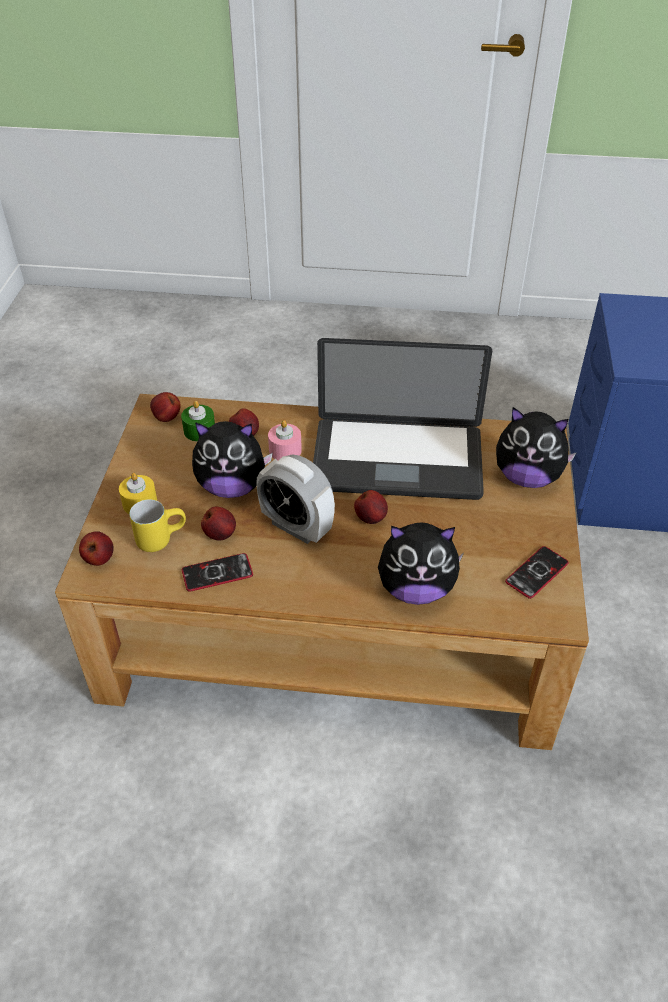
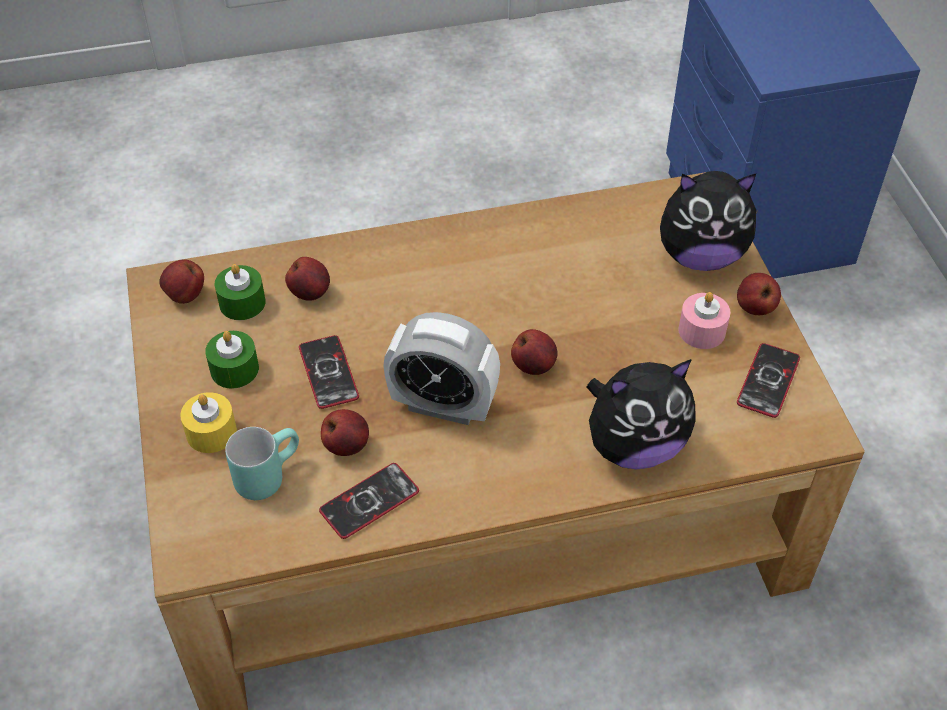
camera: 20 degrees left, 5 degrees up
apple [79,531,114,566] -> apple moved to [737,273,781,315]
yellow mug [129,499,186,552] -> turquoise mug [225,427,299,500]
plush toy [192,421,273,498] -> phone [299,335,359,409]
pink candle [268,420,302,460] -> pink candle moved to [678,292,730,349]
laptop [313,338,492,500] -> none
none -> green candle [205,331,259,389]

